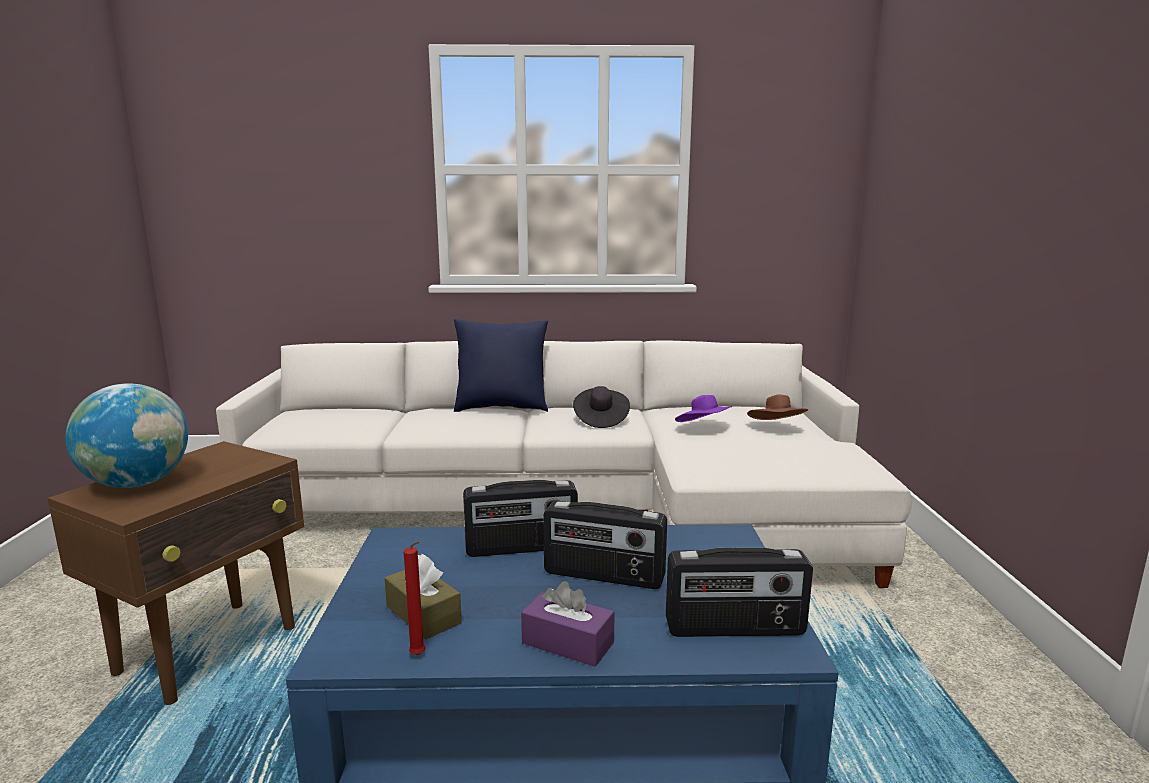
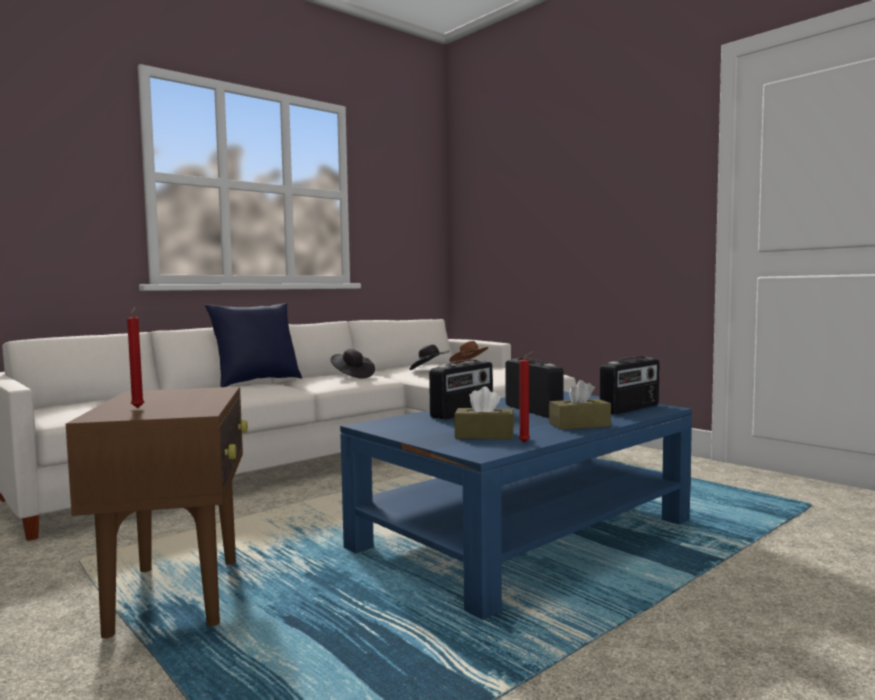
camera: 40 degrees left, 10 degrees down
globe [65,383,188,488] -> red candle [127,308,144,408]
purple tissue box [521,581,615,667] -> brown tissue box [549,380,611,430]
radio [543,501,667,589] -> radio turned 90 degrees counterclockwise [505,358,564,418]
purple hat [675,395,733,422] -> black hat [410,345,450,370]

